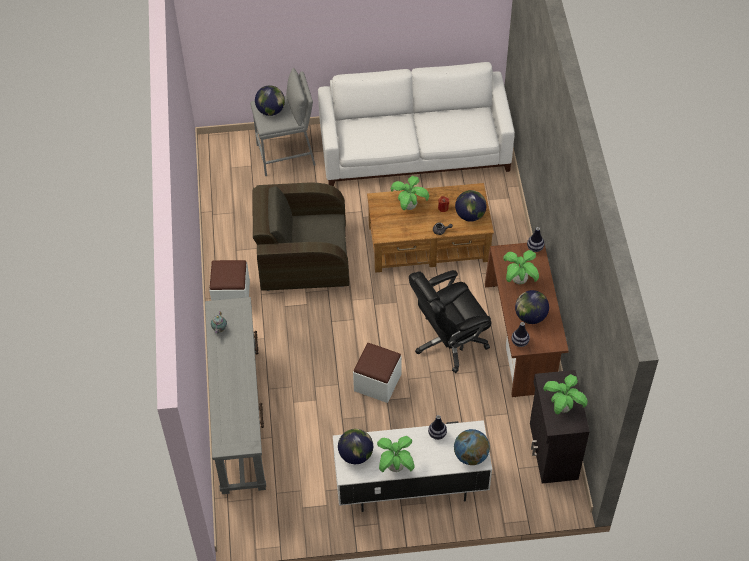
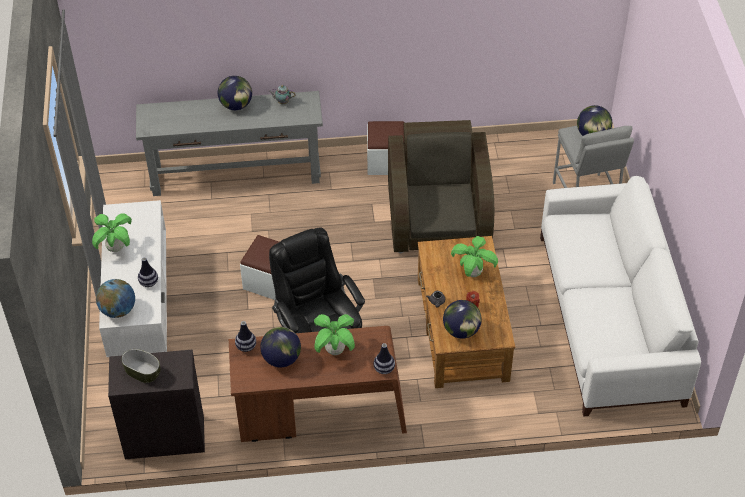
camera: 90 degrees right, 5 degrees down
globe [338,429,373,464] -> globe moved to [218,76,252,110]
potted plant [543,374,588,414] -> bowl [122,349,161,383]

